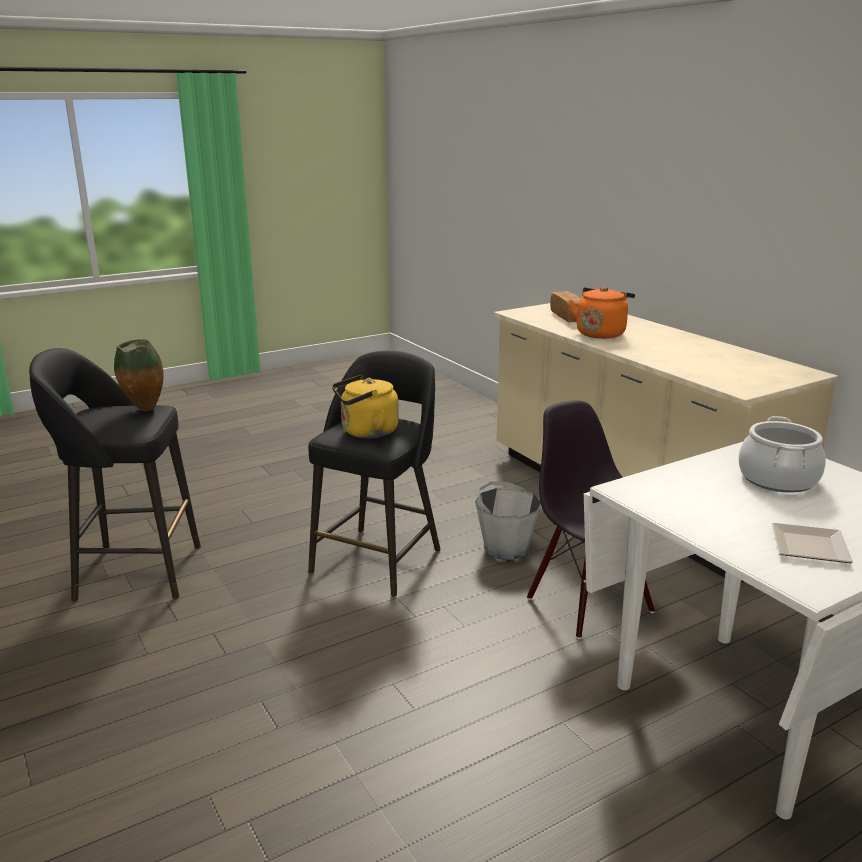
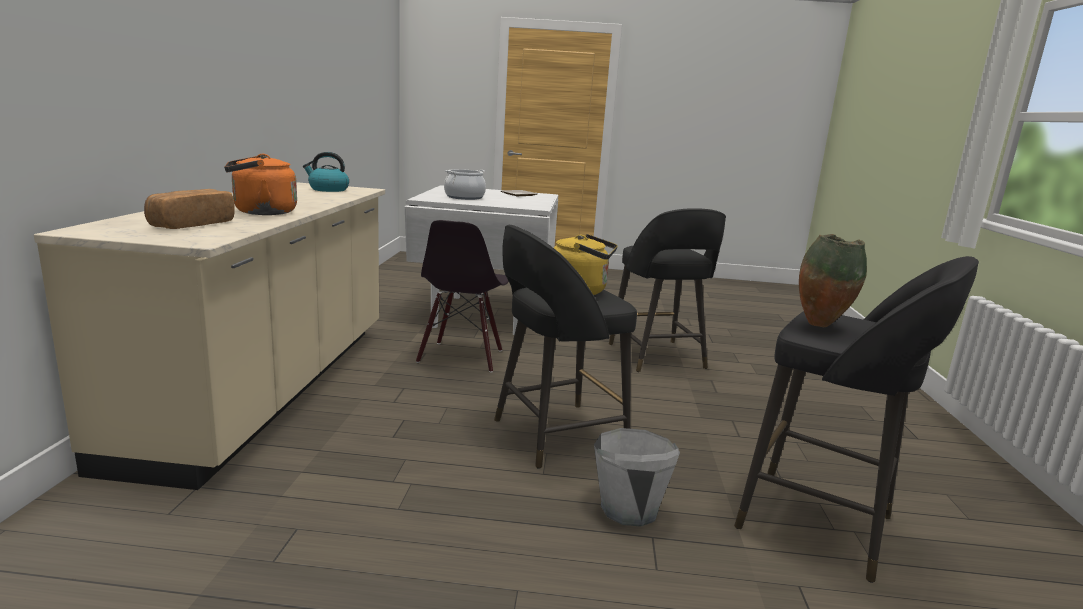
camera: 145 degrees left, 5 degrees down
grey bucket [475,481,541,560] -> grey bucket moved to [594,428,680,527]
none -> kettle [303,152,349,192]
none -> black stool [609,208,726,372]

